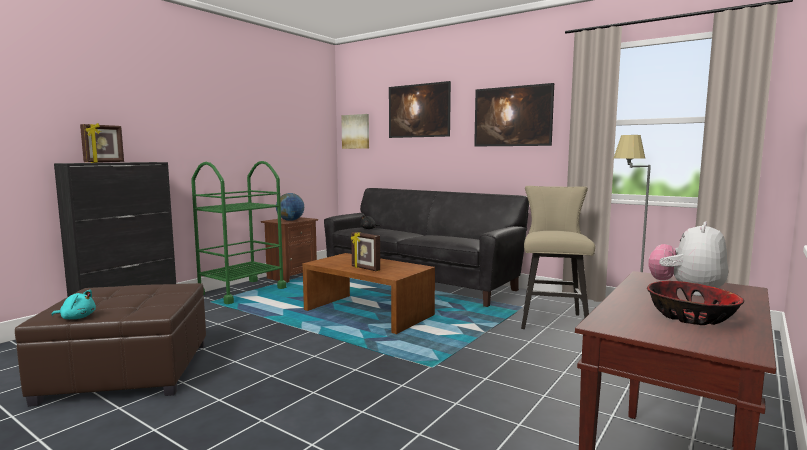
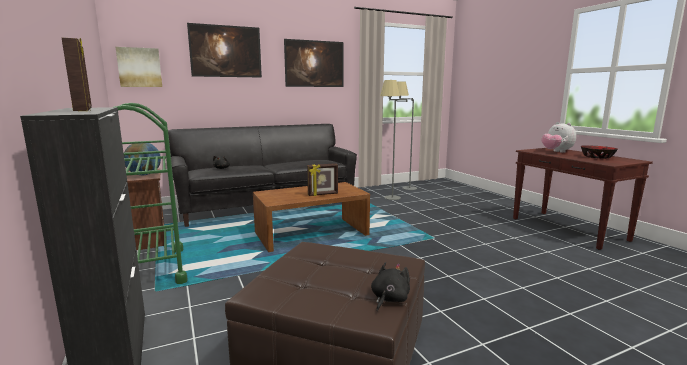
camera: 60 degrees left, 5 degrees up
turquoise plush toy [51,290,96,319] -> black plush toy [371,262,410,311]
beige stool [521,186,595,329] -> grey floor lamp [380,80,408,200]

